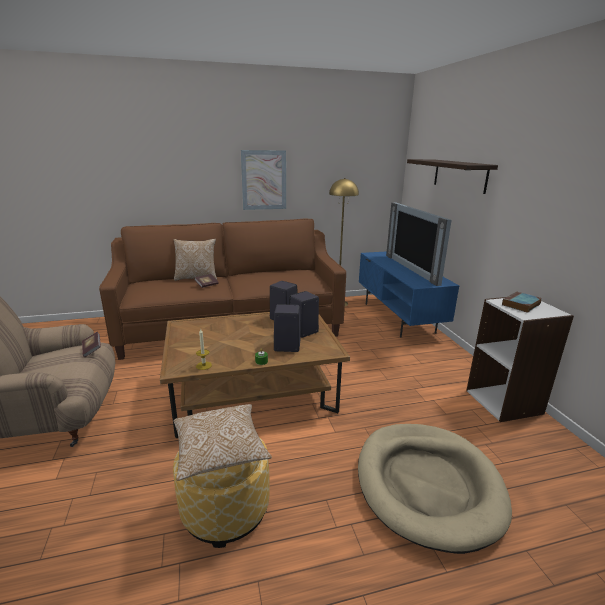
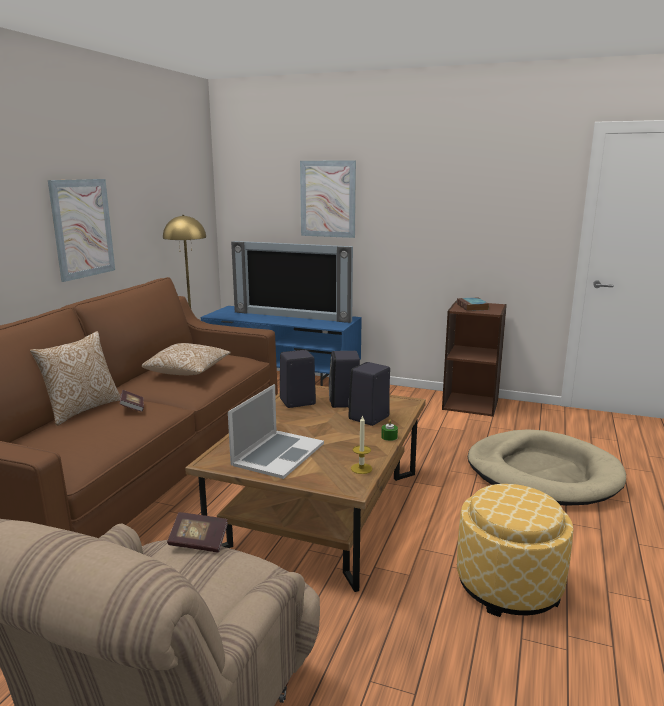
camera: 55 degrees left, 5 degrees down
pillow [173,404,272,481] -> pillow moved to [142,343,231,375]
shelf [407,159,498,194] -> picture [300,160,356,238]
white bookcase [466,297,574,422] -> brown bookcase [442,301,507,417]
none -> laptop [228,384,324,479]

